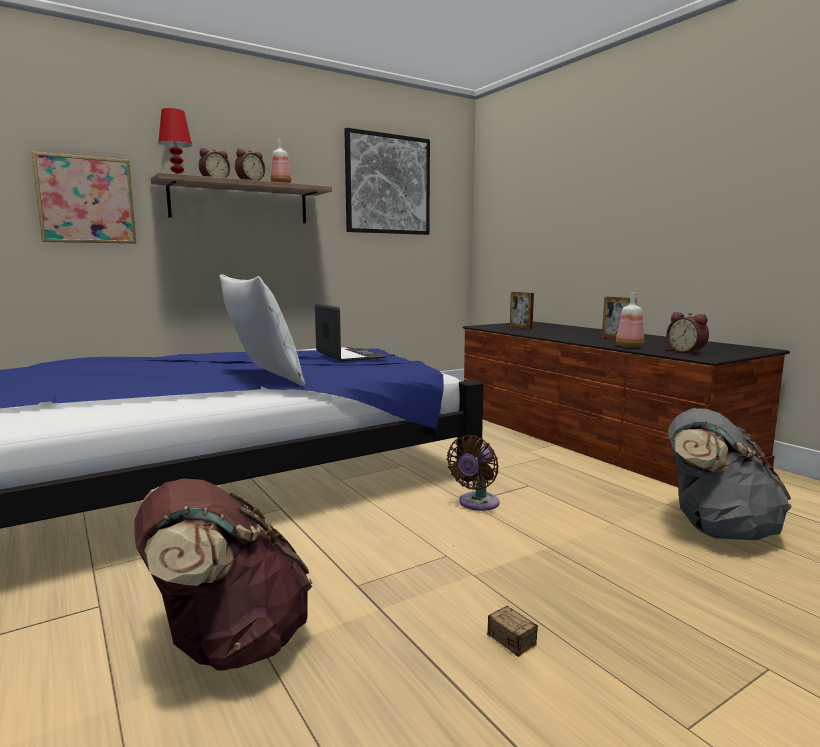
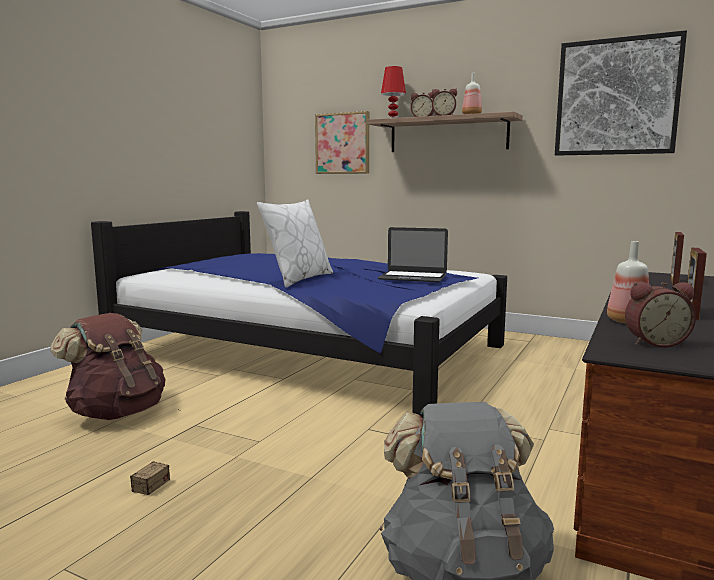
camera: 60 degrees right, 0 degrees up
laptop [315,303,387,361] -> laptop turned 75 degrees clockwise [378,227,448,282]
brown fan [447,435,500,511] -> none
alarm clock [666,312,709,354] -> alarm clock turned 120 degrees counterclockwise [625,282,696,348]

